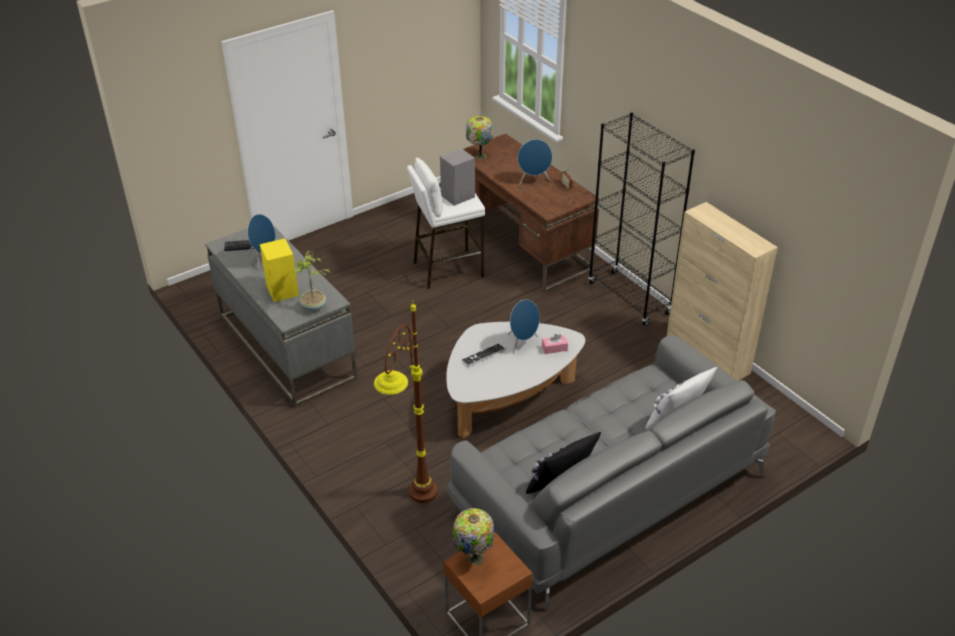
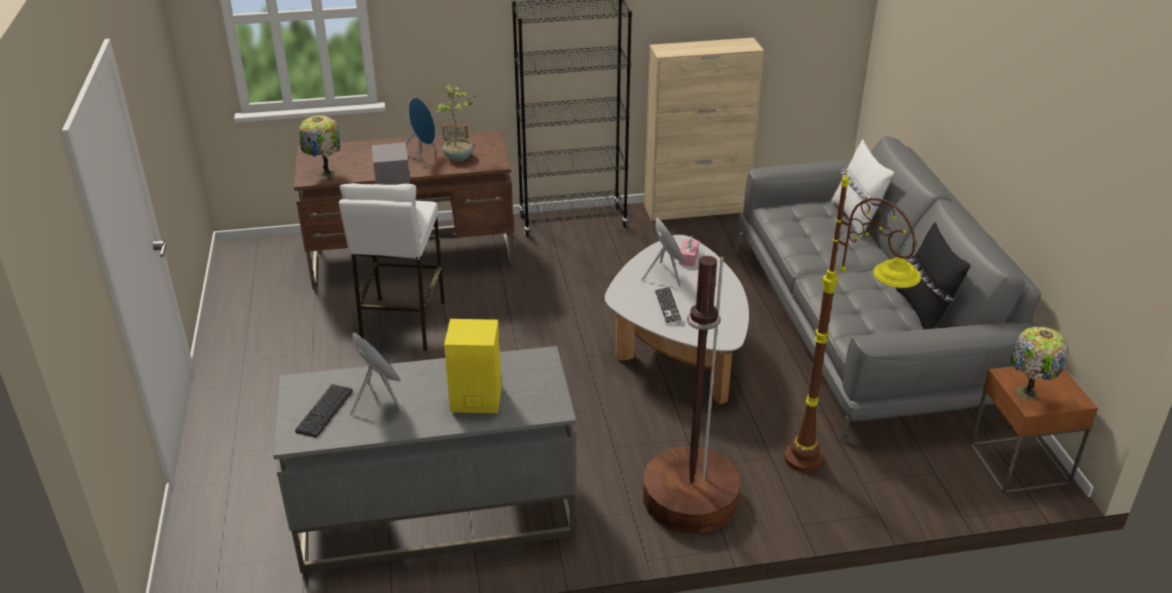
camera: 65 degrees left, 5 degrees down
potted plant [293,251,330,312] -> potted plant moved to [436,85,475,161]
none -> brown floor lamp [643,256,741,533]

